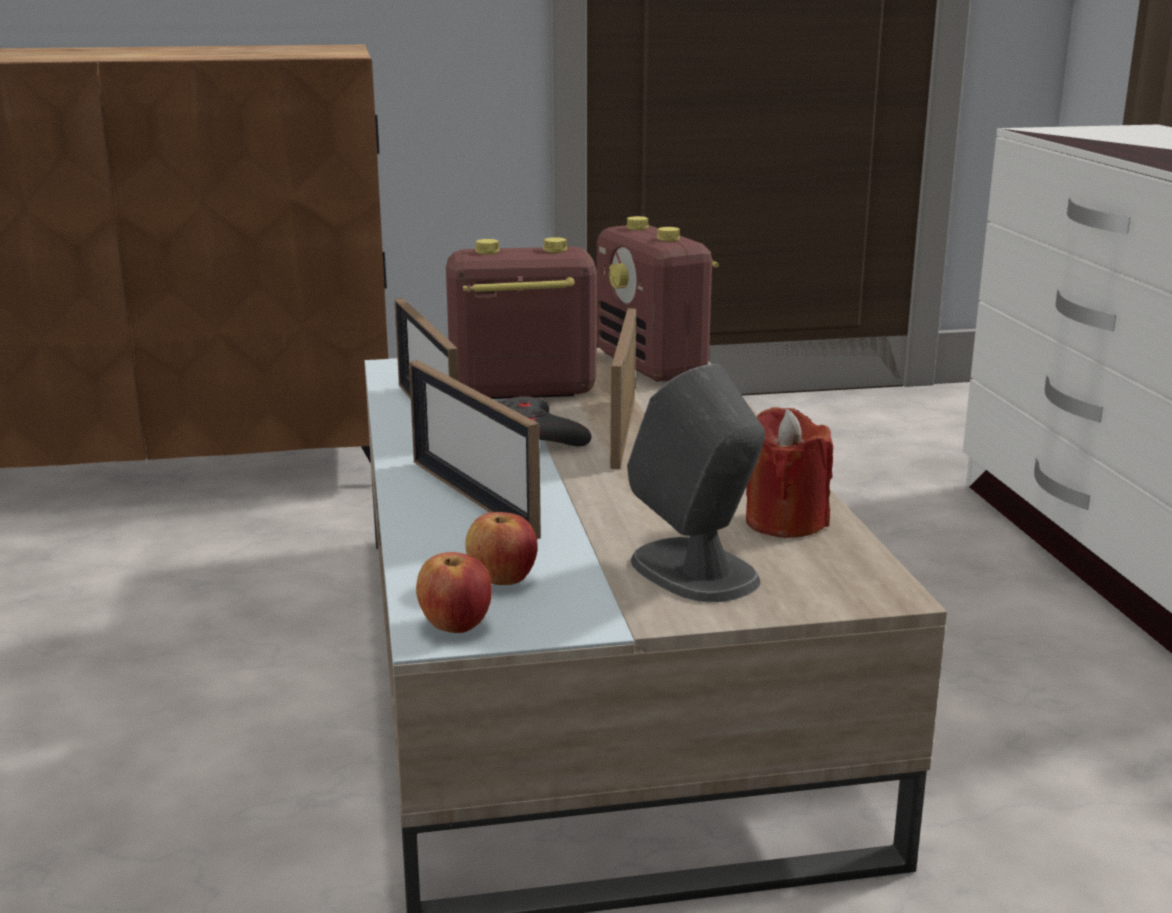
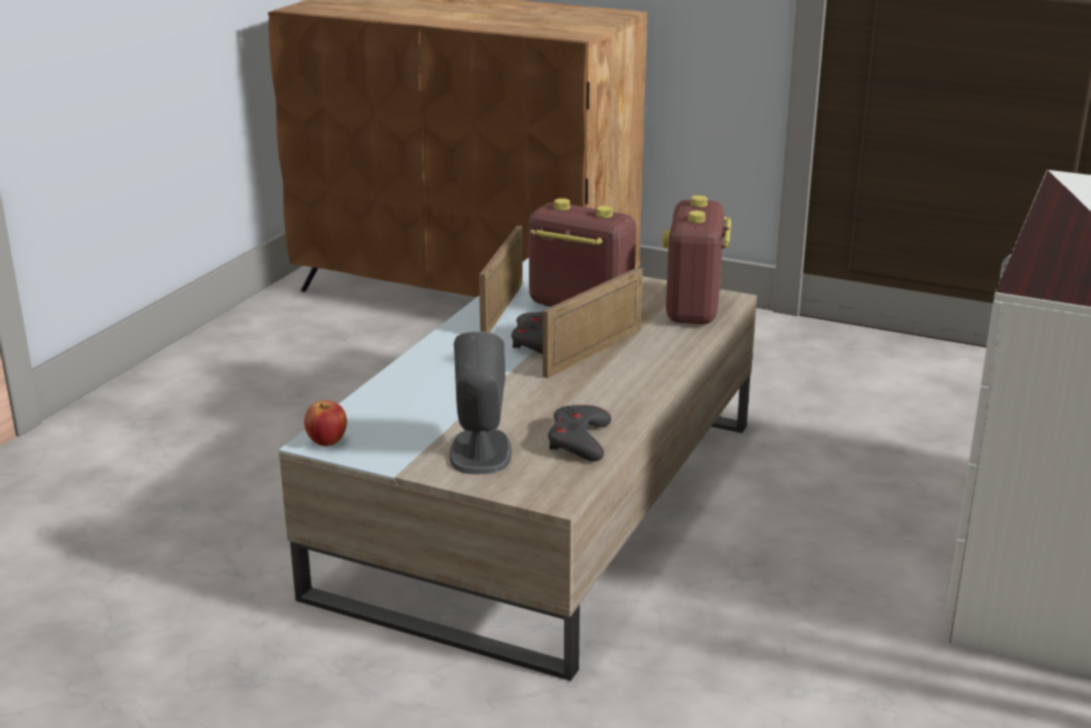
camera: 35 degrees right, 5 degrees up
picture frame [409,360,541,539] -> none
apple [465,512,538,585] -> none
red candle [746,407,833,538] -> grey game controller [548,405,611,461]

